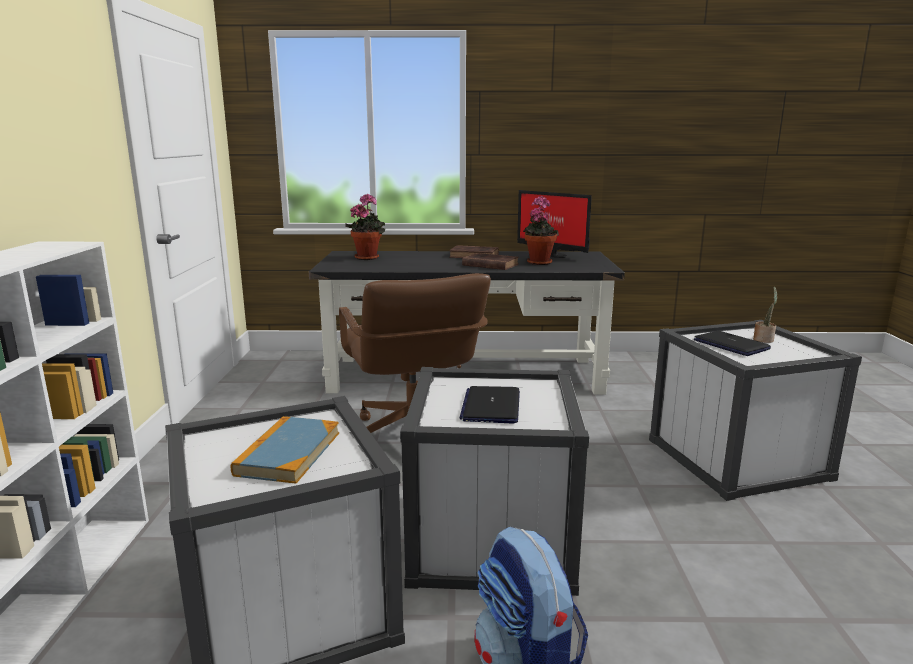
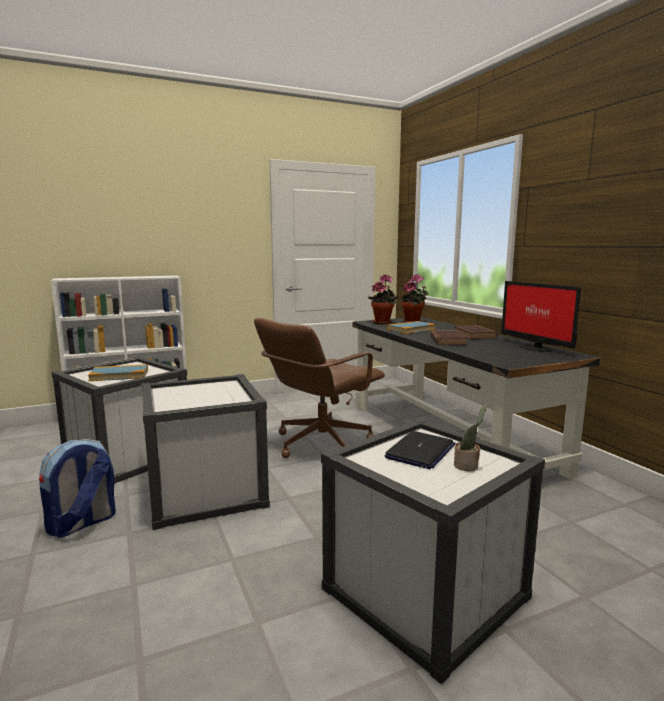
camera: 65 degrees right, 5 degrees down
laptop [459,386,520,423] -> none
monitor [517,190,592,258] -> monitor turned 45 degrees counterclockwise [502,281,581,352]
potted plant [523,196,559,265] -> potted plant moved to [368,274,398,324]
none -> book [387,321,436,334]

